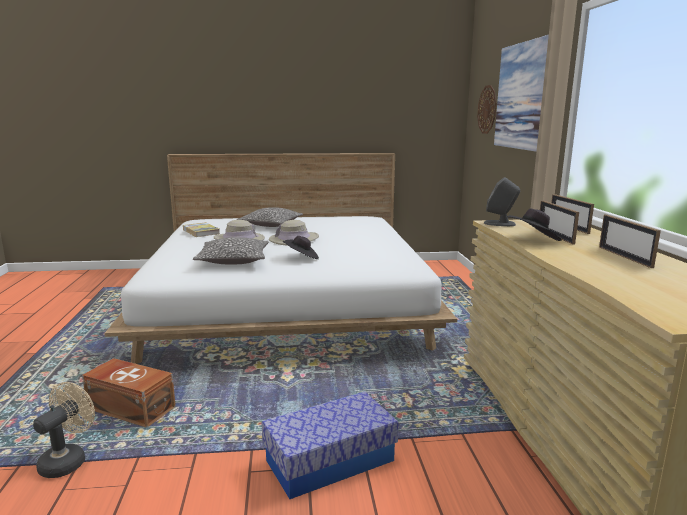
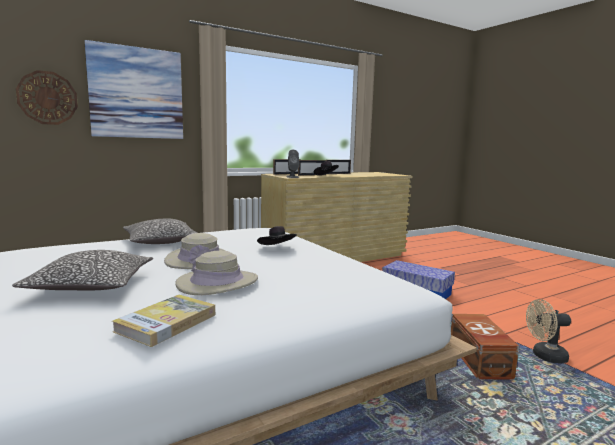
camera: 115 degrees left, 5 degrees down
pillow [193,237,269,264] -> pillow moved to [123,219,197,244]

